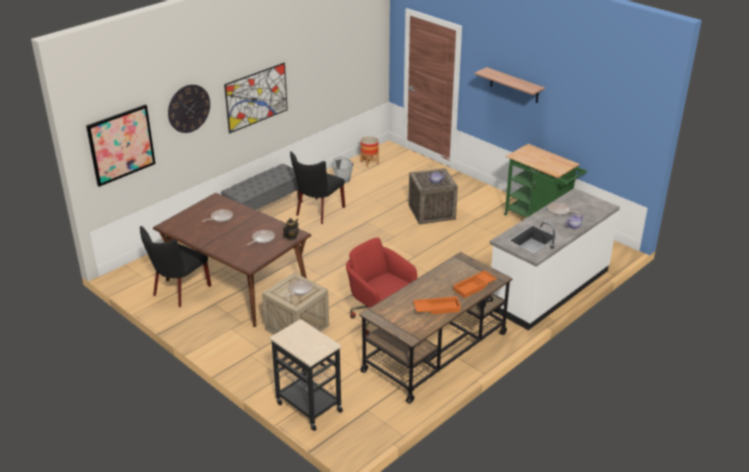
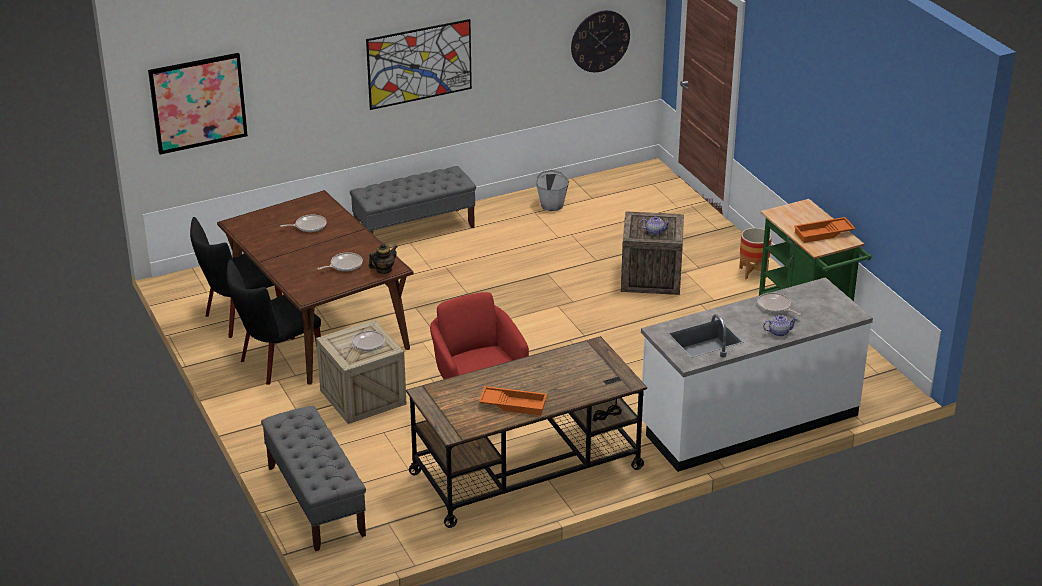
camera: 20 degrees right, 0 degrees up
wall clock [168,84,210,133] -> wall clock moved to [571,10,630,72]
cart [269,319,343,431] -> grey bench [261,406,366,551]
black chair [290,152,345,224] -> black chair moved to [226,260,321,385]
planter [360,136,379,168] -> planter moved to [739,228,772,280]
orange tray [453,270,497,298] -> orange tray moved to [794,217,856,243]
shelf [474,67,545,103] -> none

